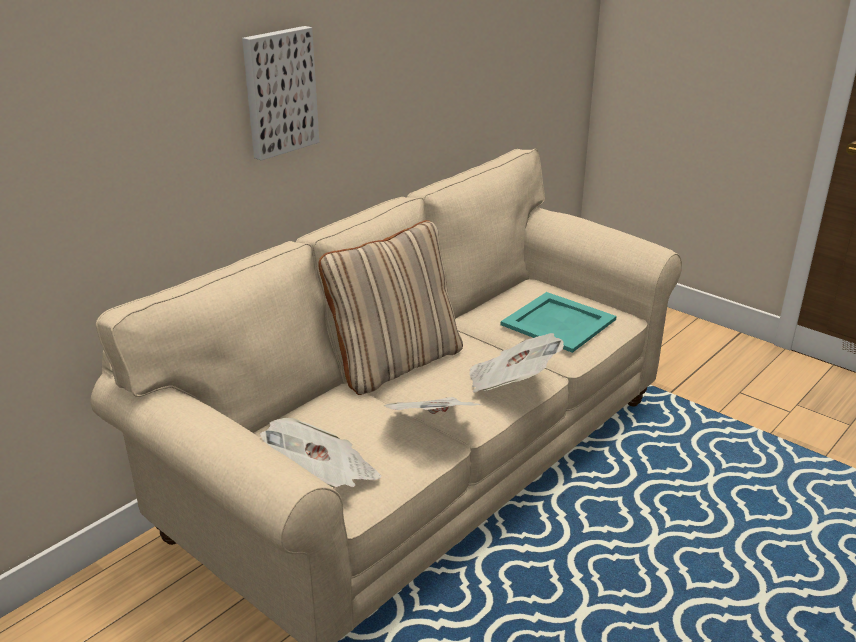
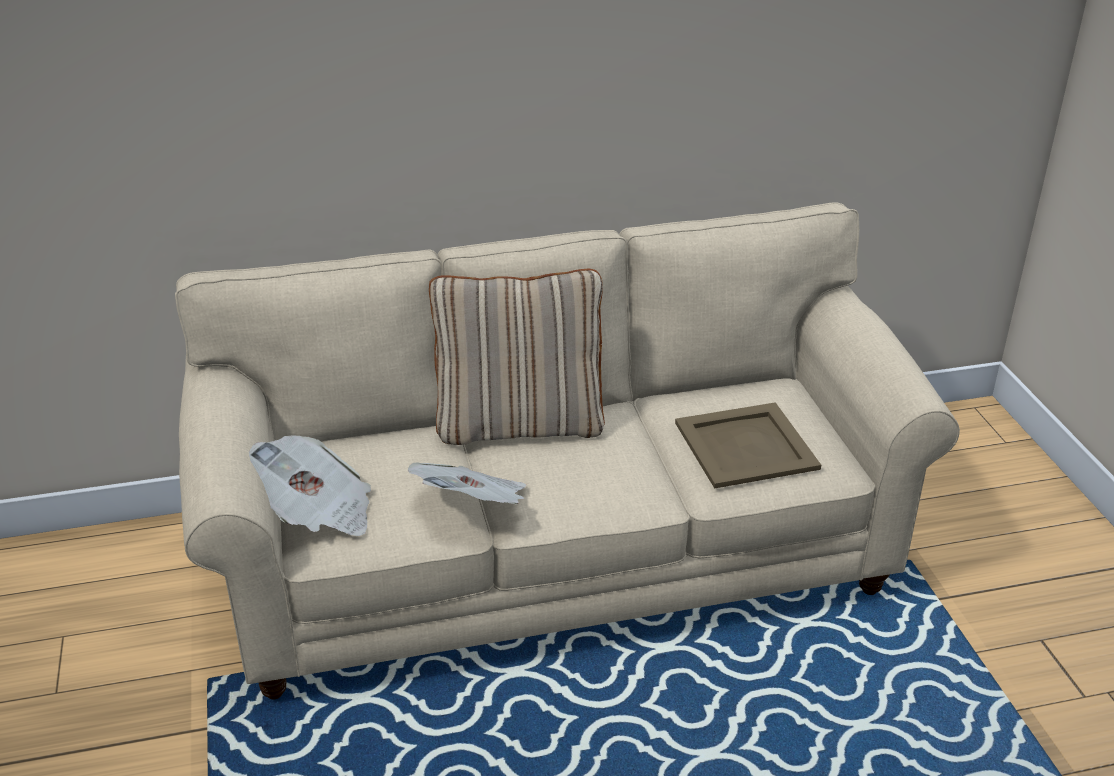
camera: 35 degrees right, 5 degrees up
picture [242,26,319,161] -> none
newspaper [469,333,564,393] -> none
turquoise tray [501,292,617,353] -> beige tray [675,402,821,489]

